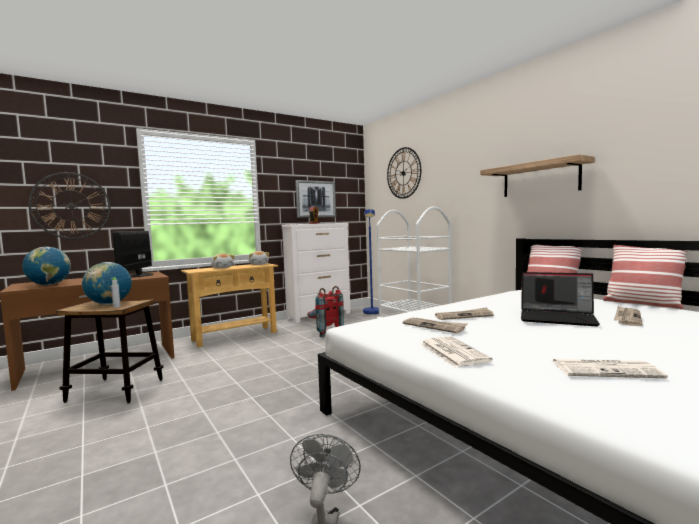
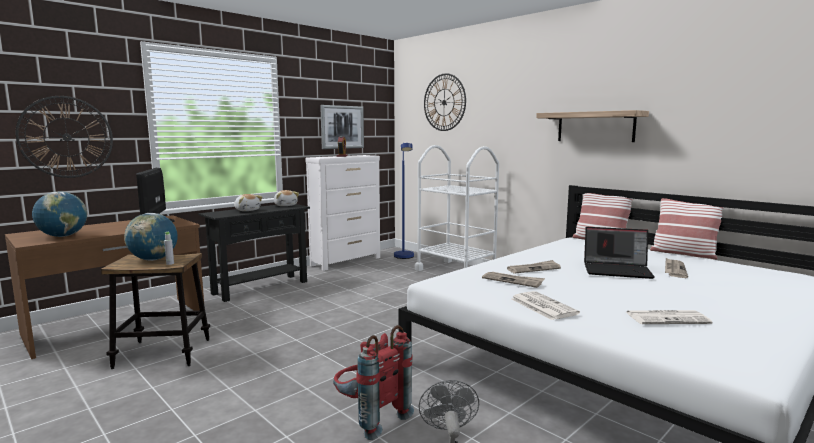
camera: 10 degrees left, 5 degrees up
beige console table [181,263,278,347] -> black console table [198,204,310,302]
red backpack [307,286,344,337] -> red backpack moved to [333,325,414,440]

